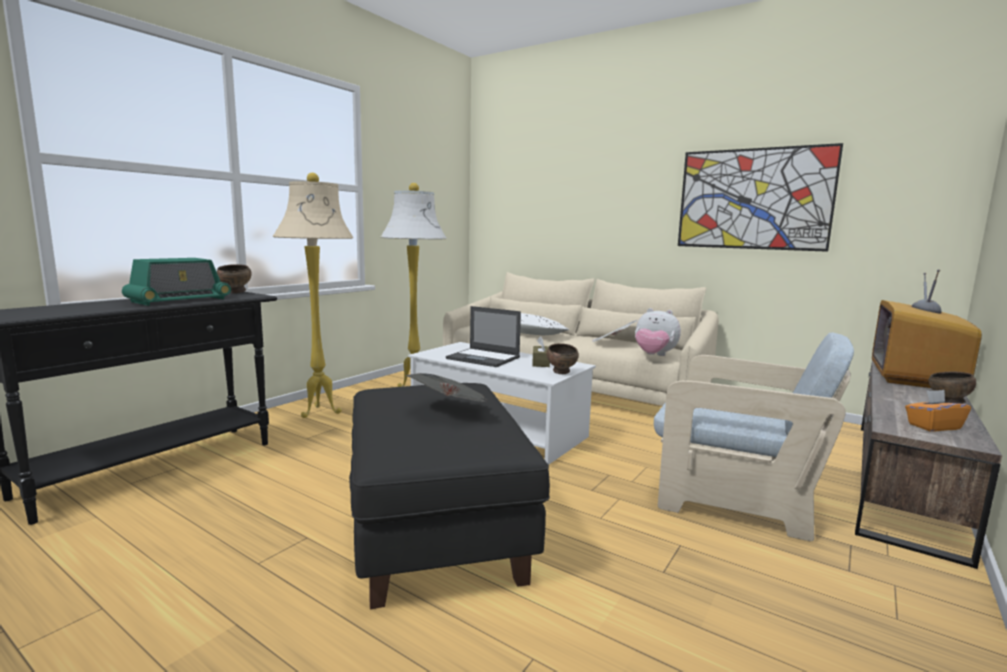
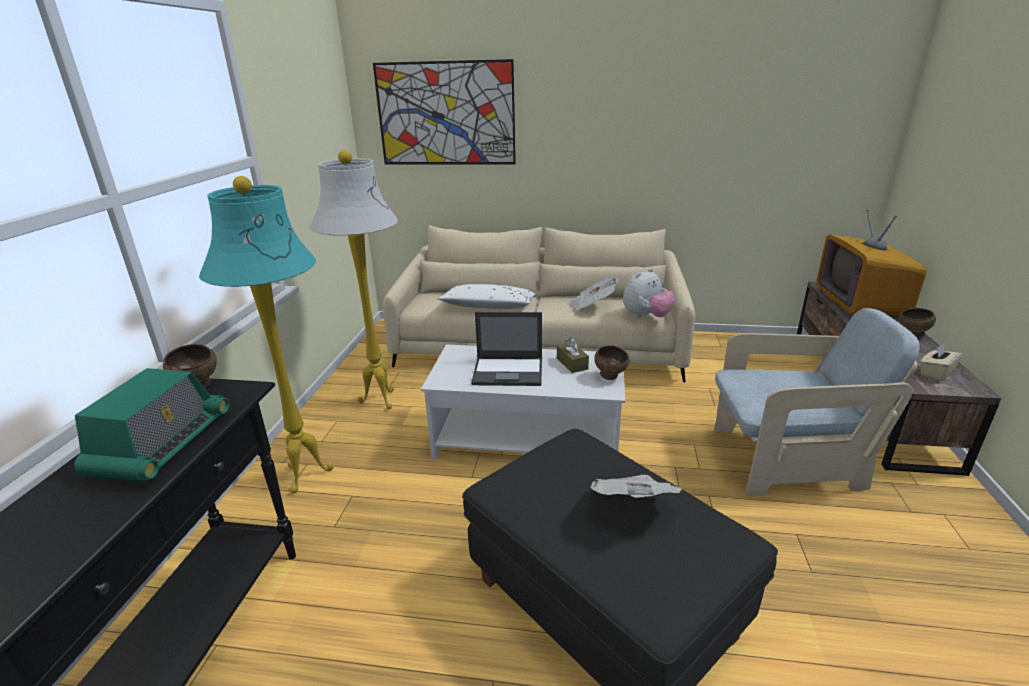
camera: 25 degrees left, 15 degrees up
beige floor lamp [273,173,353,418] -> turquoise floor lamp [199,176,334,493]
plush toy [635,308,681,356] -> plush toy turned 45 degrees counterclockwise [623,268,675,318]
picture [678,143,843,252] -> picture moved to [373,59,516,165]
orange tissue box [905,390,971,432] -> beige tissue box [920,343,962,381]

